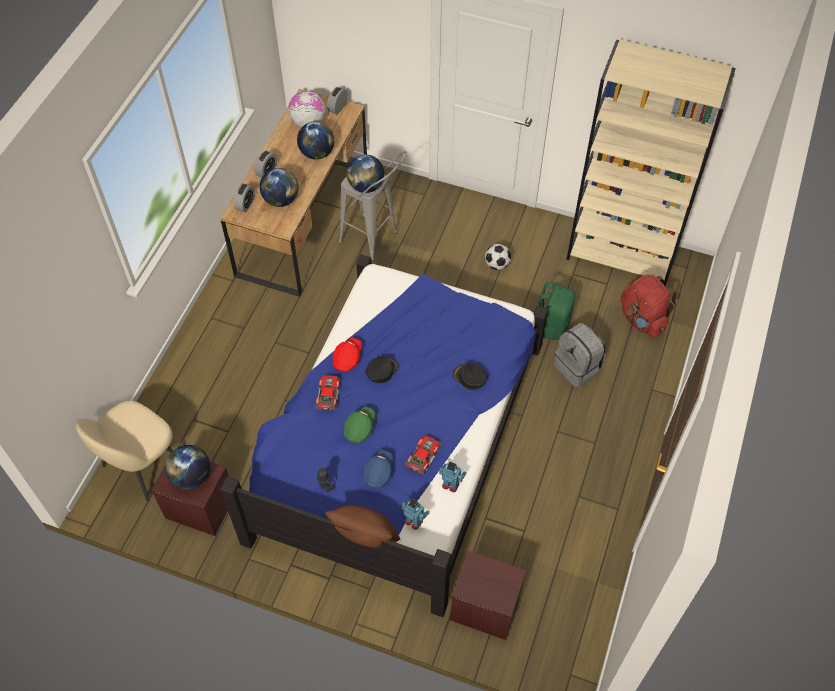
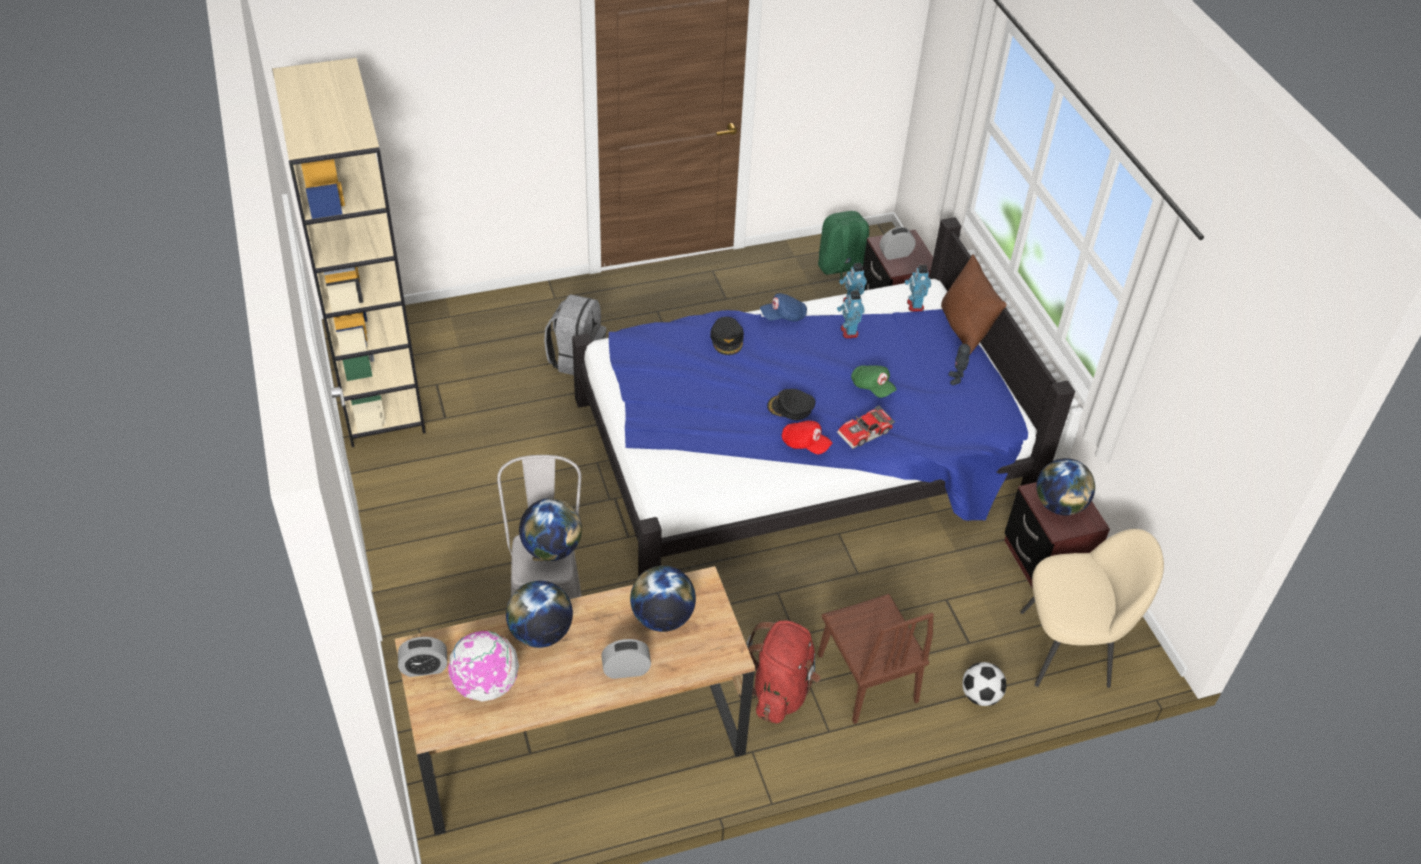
camera: 130 degrees left, 10 degrees down
alarm clock [234,183,255,212] -> alarm clock moved to [880,227,916,260]
red cap [333,338,362,372] -> red cap turned 135 degrees counterclockwise [782,421,832,454]
green cap [344,406,376,443] -> green cap turned 120 degrees counterclockwise [851,365,896,398]
blue cap [363,450,393,489] -> blue cap moved to [760,293,807,322]
toy car [405,436,442,475] -> toy robot [837,291,865,338]
football [485,244,511,270] -> football moved to [962,662,1006,706]
green backpack [533,282,575,340] -> green backpack moved to [818,211,869,286]
red backpack [621,275,677,338] -> red backpack moved to [746,620,820,723]
none -> brown chair [818,594,934,724]

